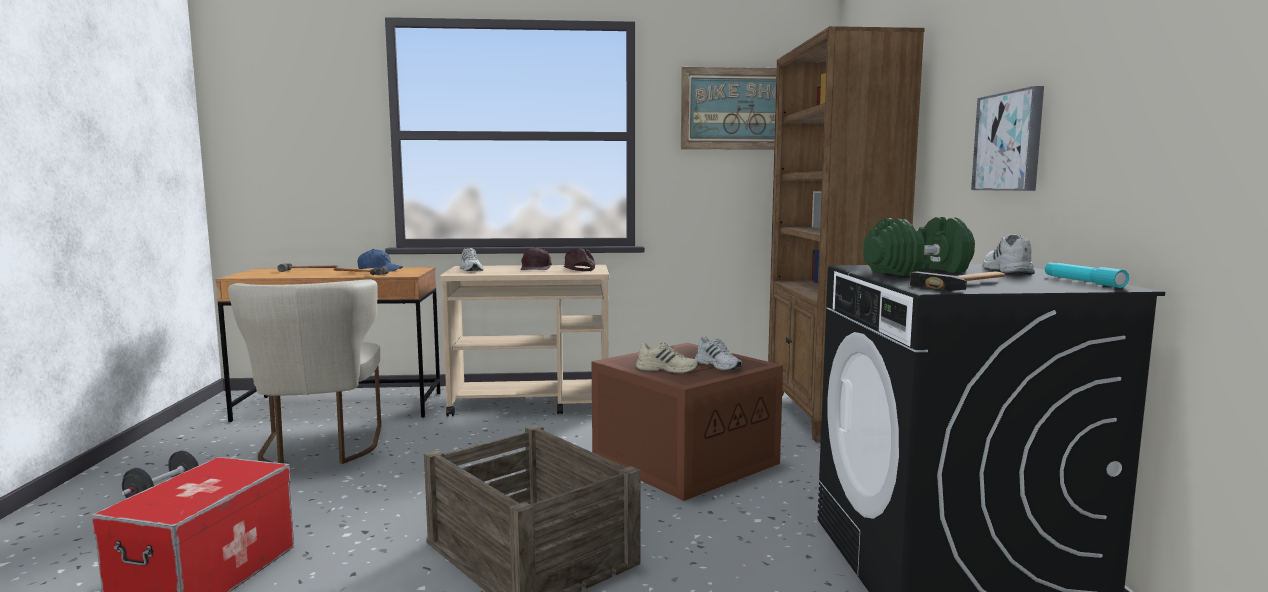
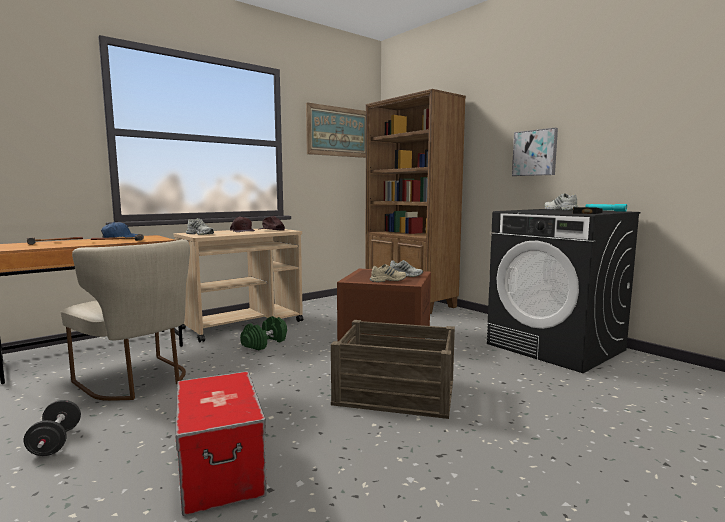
camera: 35 degrees left, 0 degrees up
green dumbbell [863,217,975,276] -> green dumbbell moved to [240,316,287,351]

